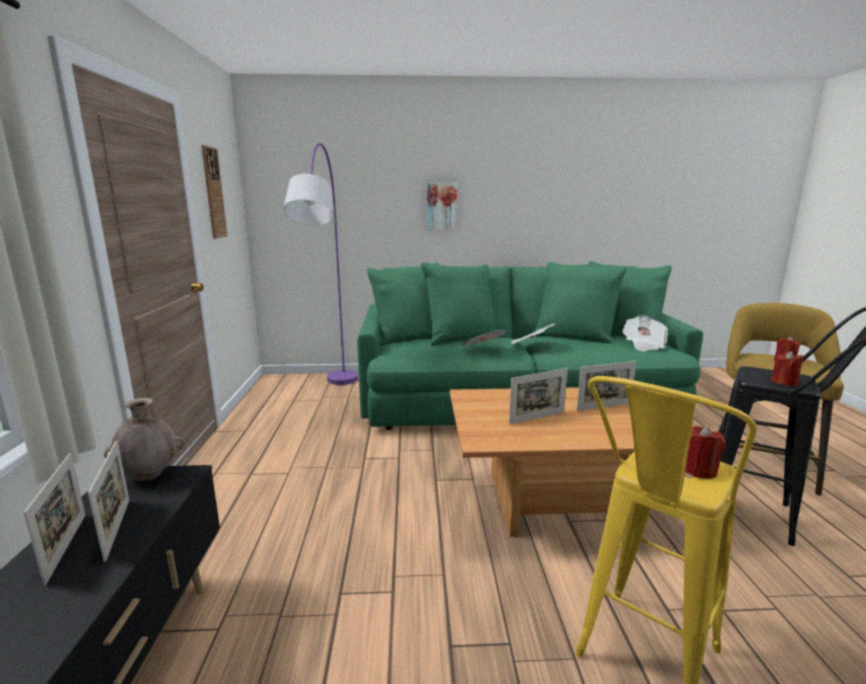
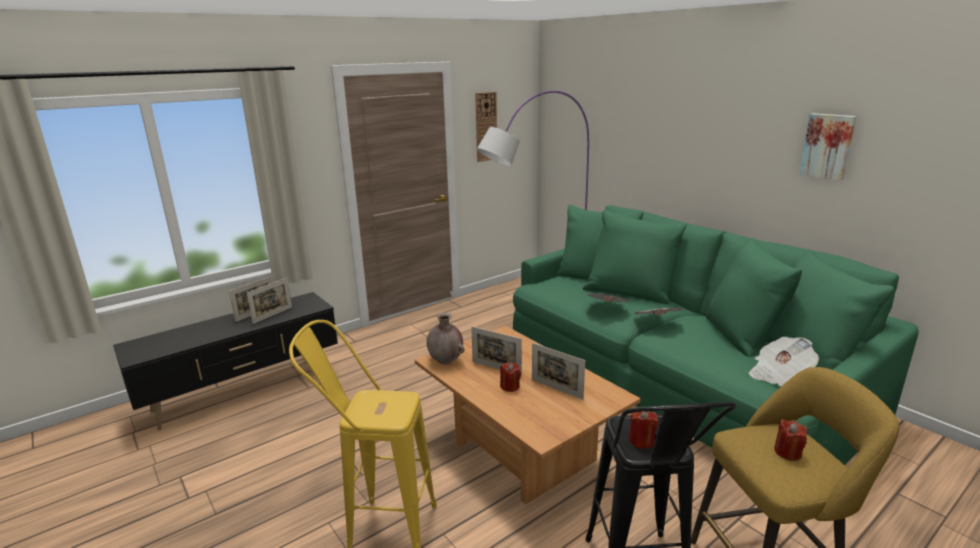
camera: 55 degrees right, 5 degrees up
brown vase [104,398,184,481] -> brown vase moved to [427,313,465,365]
picture [427,182,457,230] -> picture moved to [799,113,856,181]
red candle [685,426,726,479] -> red candle moved to [500,362,521,392]

